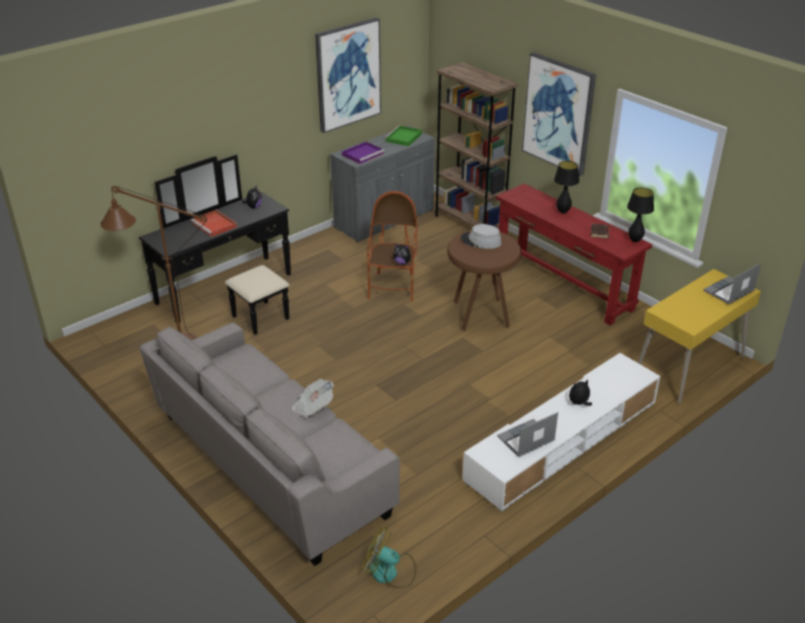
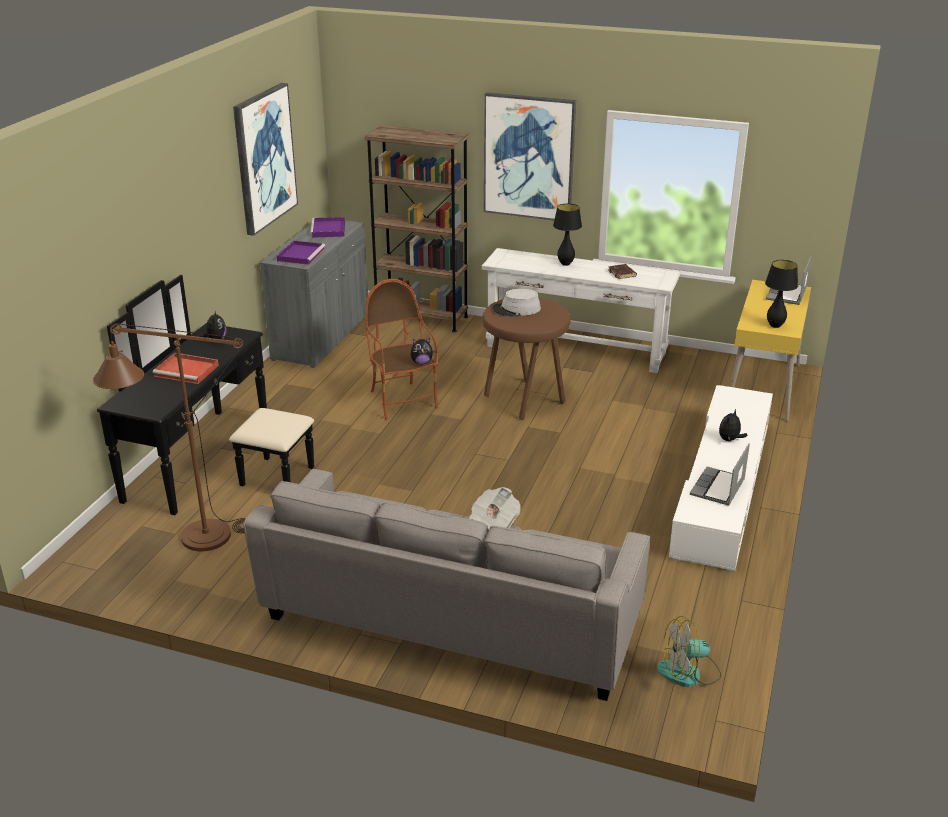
camera: 30 degrees left, 5 degrees down
green tray [385,126,422,146] -> purple tray [310,217,345,238]
red console table [496,183,652,325] -> white console table [482,248,680,373]
black table lamp [627,188,654,242] -> black table lamp moved to [765,260,798,328]

